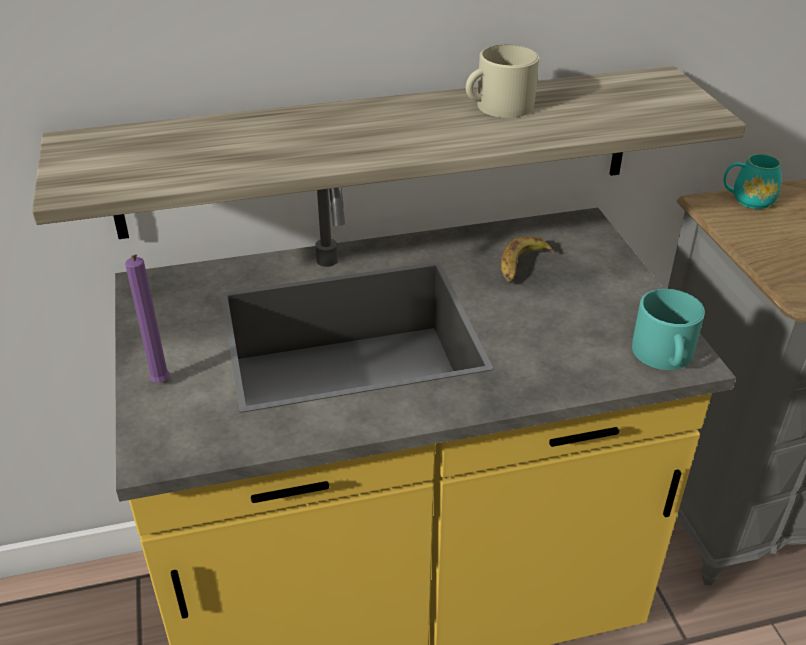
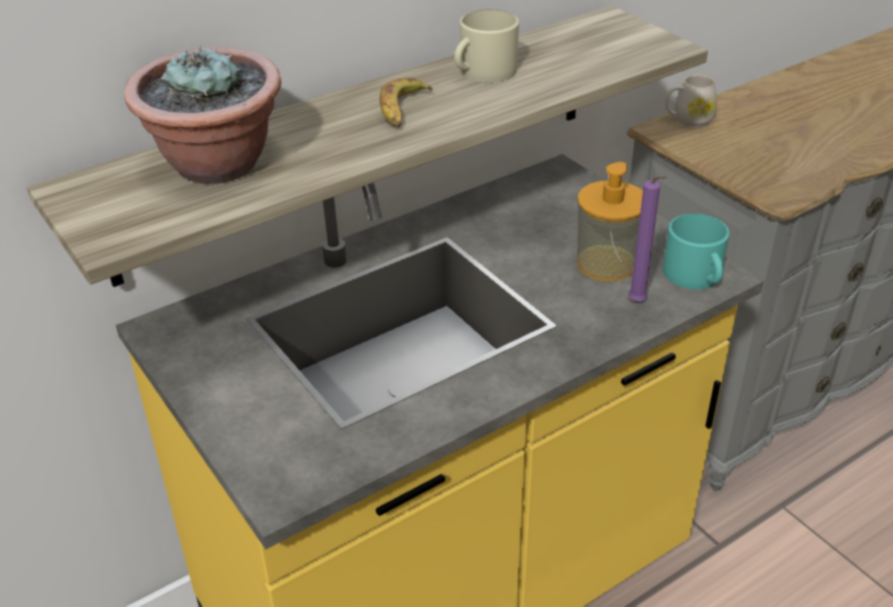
camera: 20 degrees left, 0 degrees up
purple candle [125,254,170,383] -> purple candle moved to [628,176,667,302]
banana [501,236,555,283] -> banana moved to [379,77,433,128]
turquoise mug [724,154,781,209] -> white mug [665,75,717,127]
none -> potted plant [124,46,281,184]
none -> soap dispenser [577,162,643,281]

